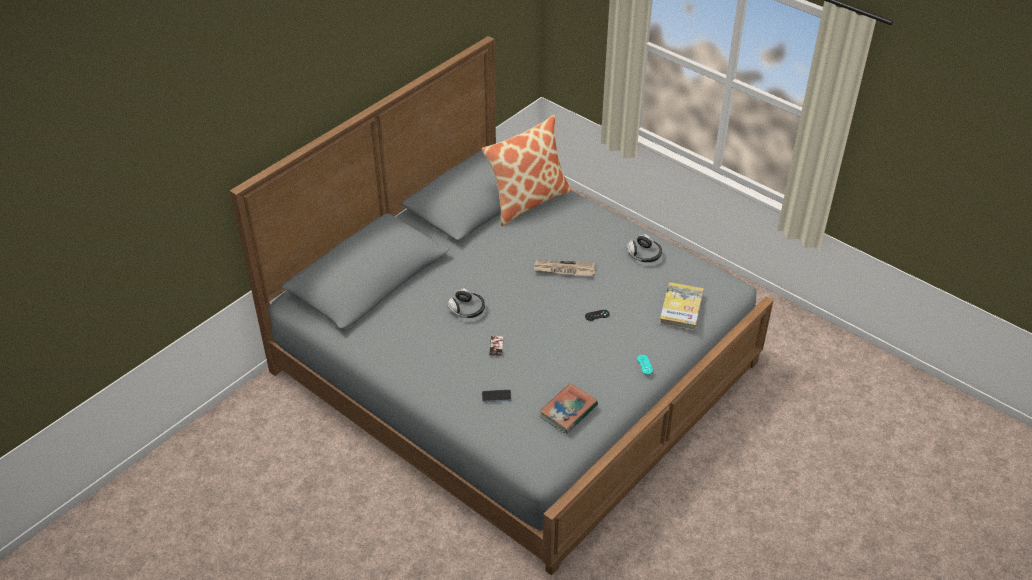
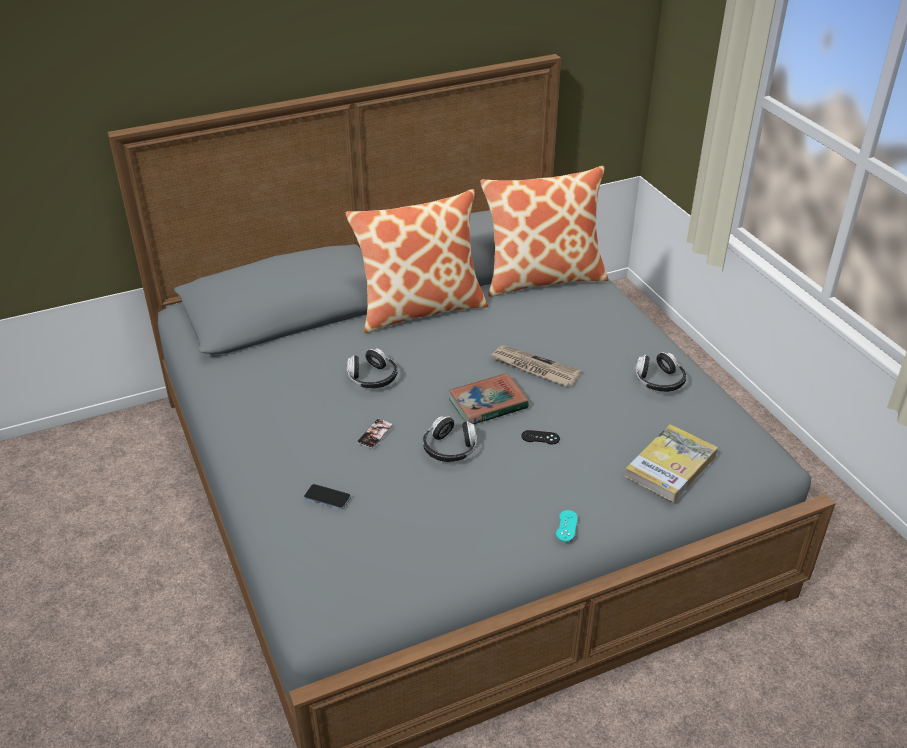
camera: 25 degrees right, 5 degrees down
book [539,383,598,434] -> book moved to [449,373,529,424]
none -> pillow [346,189,488,333]
none -> headphones [423,416,477,462]

